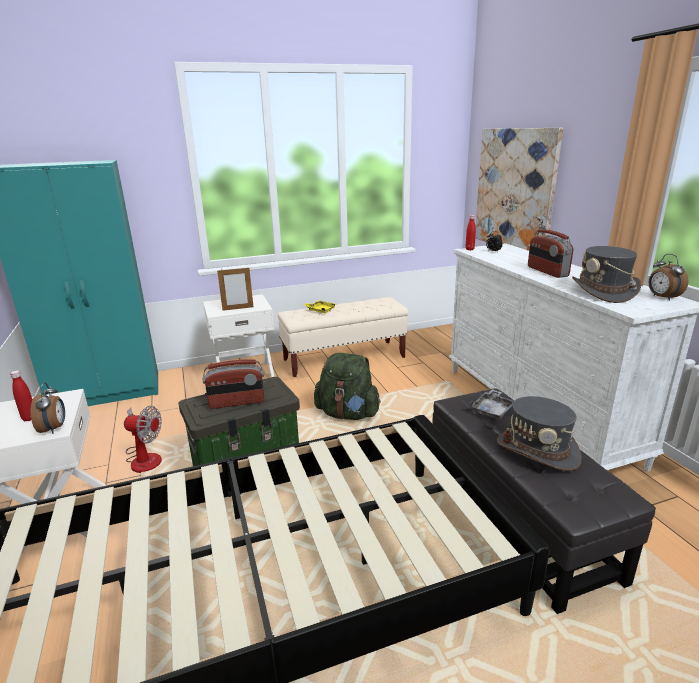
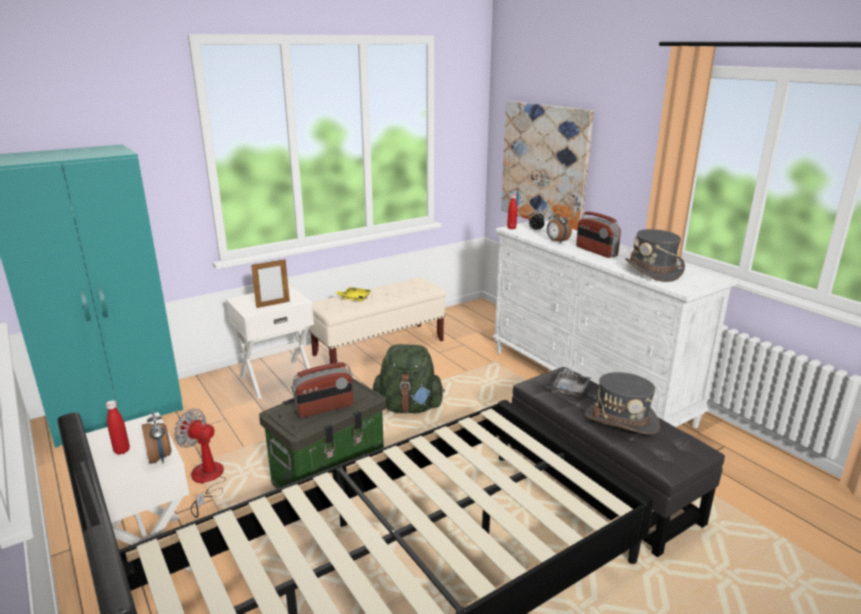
camera: 15 degrees left, 0 degrees up
fan [124,406,162,473] -> fan turned 150 degrees counterclockwise [174,409,226,518]
alarm clock [648,254,689,301] -> alarm clock moved to [547,209,572,243]

